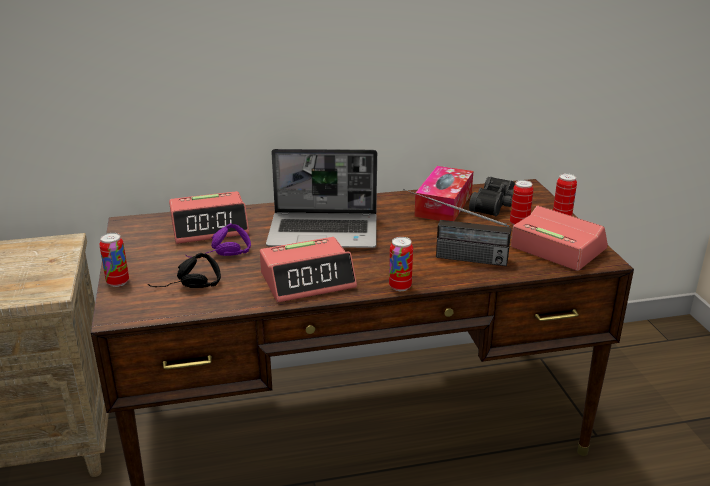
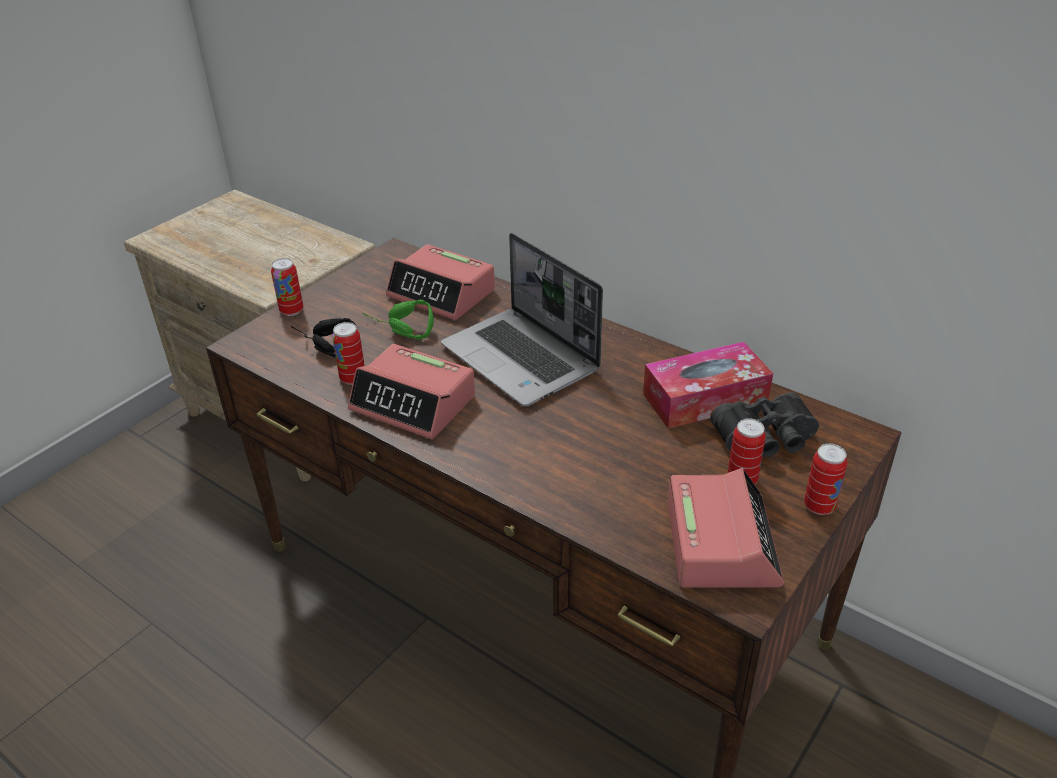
camera: 50 degrees right, 10 degrees up
purple headphones [186,223,251,257] -> green headphones [362,300,434,340]
can [389,237,413,291] -> can moved to [332,322,365,385]
radio [403,189,511,266] -> none

